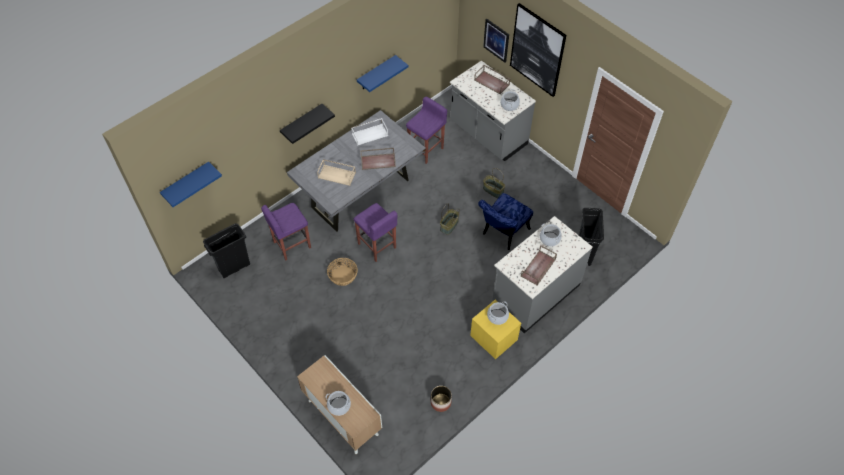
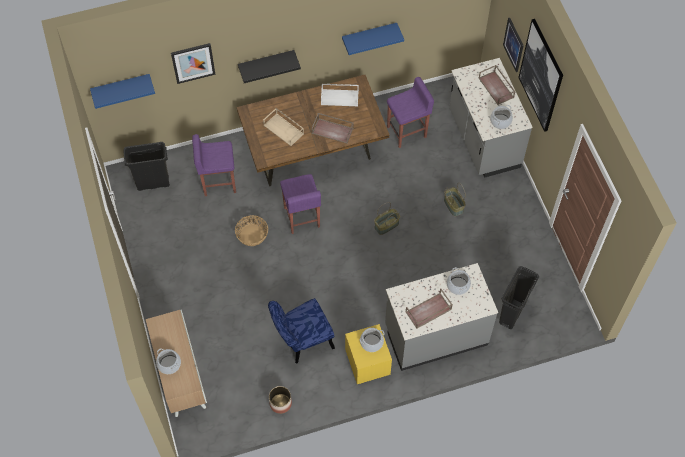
camera: 25 degrees right, 5 degrees up
grey dining table [287,110,426,232] -> brown dining table [237,75,389,186]
blue chair [478,193,533,250] -> blue chair moved to [268,298,335,364]
none -> picture [171,43,216,84]

